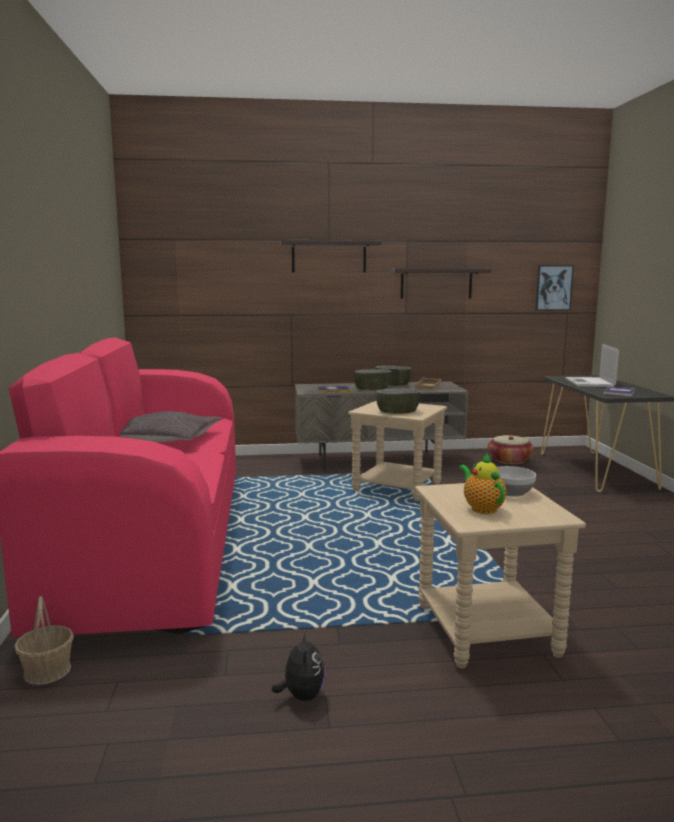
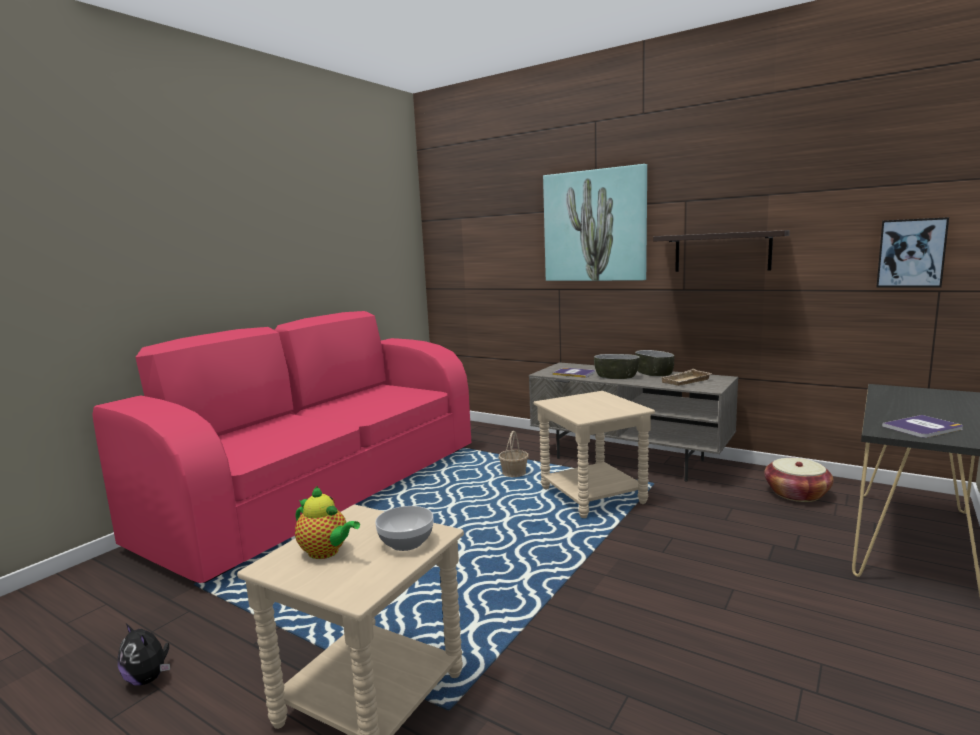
camera: 40 degrees right, 0 degrees up
basket [14,596,74,685] -> basket moved to [498,431,529,477]
grey pillow [120,411,222,442] -> none
plush toy [272,631,326,701] -> plush toy turned 90 degrees clockwise [118,624,170,686]
shelf [280,240,382,273] -> picture [543,164,647,281]
bowl [376,389,420,414] -> none
teapot [459,453,506,514] -> teapot turned 105 degrees clockwise [295,486,360,559]
laptop [565,344,619,387] -> none

